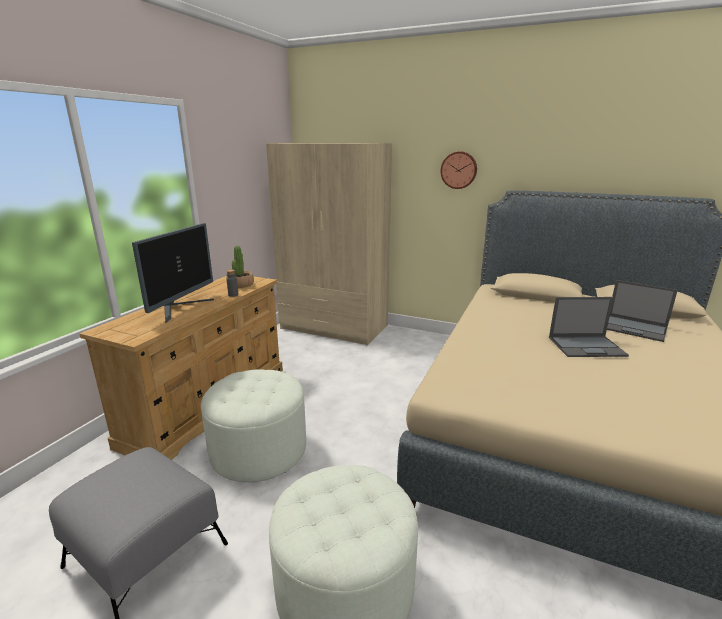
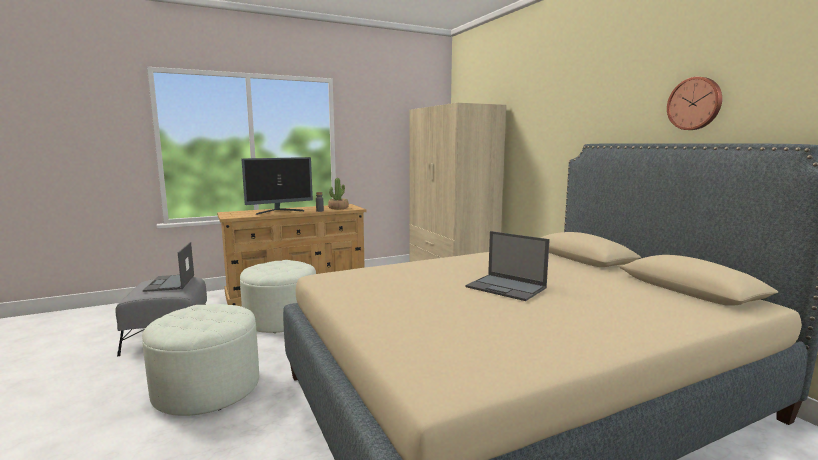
camera: 40 degrees right, 10 degrees down
wall clock [441,151,477,189] -> wall clock moved to [667,77,722,130]
laptop [607,280,678,342] -> laptop moved to [143,242,194,292]

